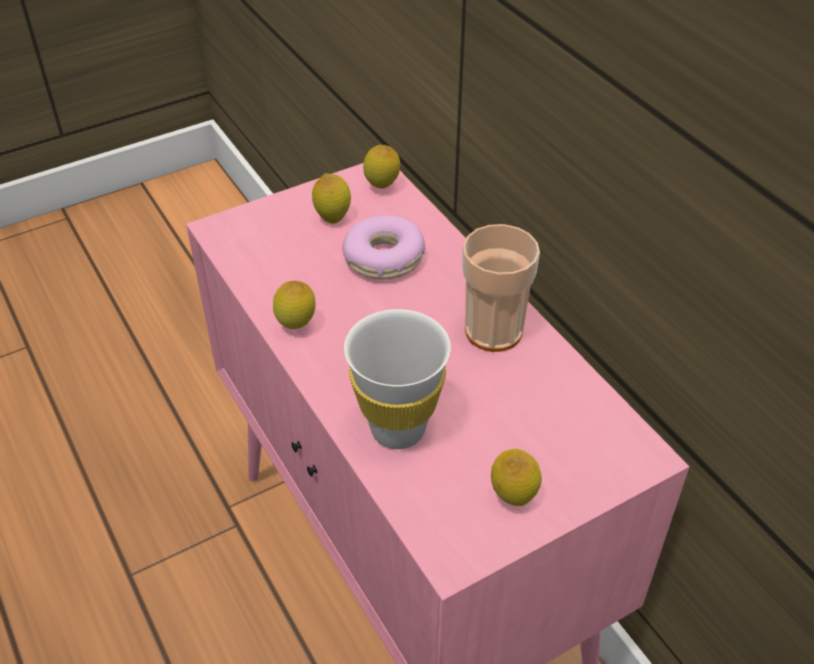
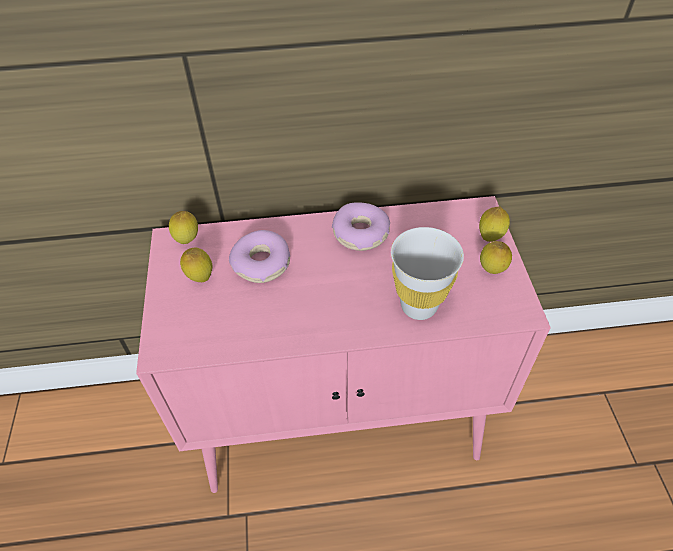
camera: 65 degrees left, 5 degrees up
lemon [273,281,316,329] -> lemon moved to [479,206,510,242]
cup [462,224,540,352] -> donut [332,202,390,251]

